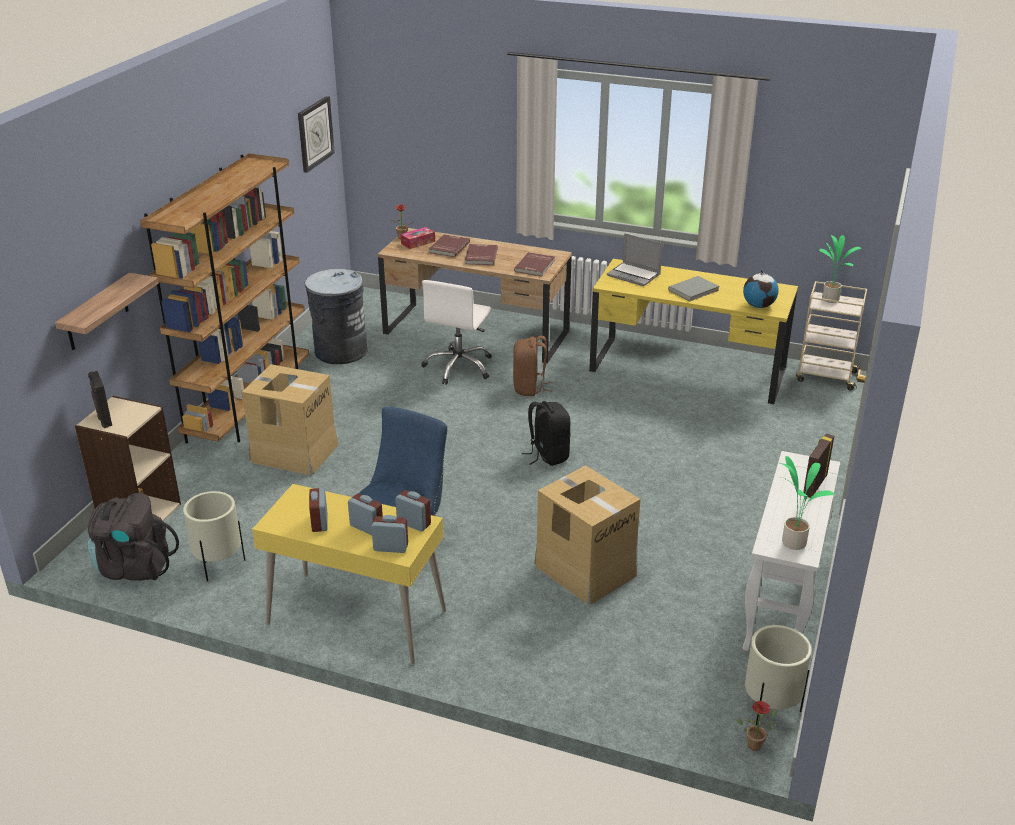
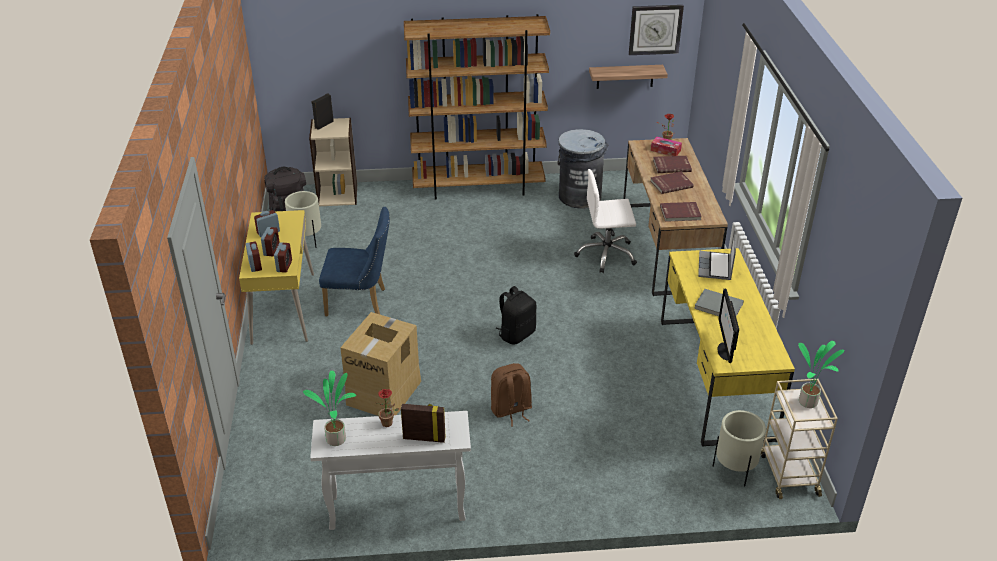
camera: 65 degrees right, 5 degrees up
shelf [55,273,159,350] -> shelf moved to [589,65,668,89]
cardboard box [242,364,338,475] -> none
brown backpack [513,336,553,396] -> brown backpack moved to [491,363,532,427]
potted plant [737,701,777,751] -> potted plant moved to [376,389,399,427]
globe [743,270,779,308] -> monitor [717,288,739,363]
beige planter [745,625,812,725] -> beige planter moved to [712,410,766,487]

